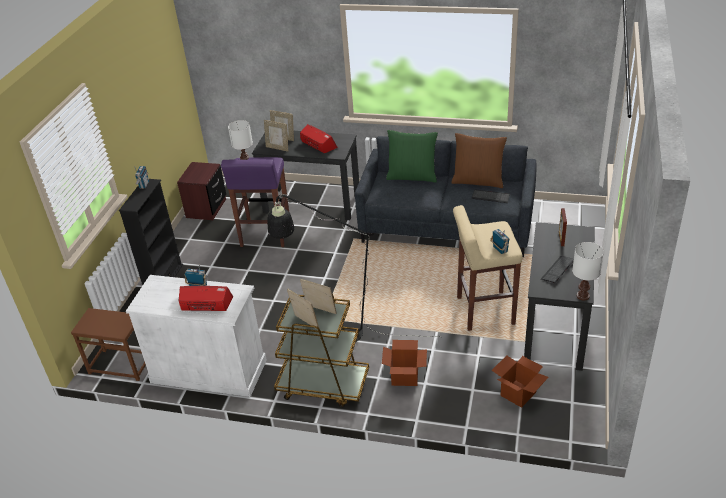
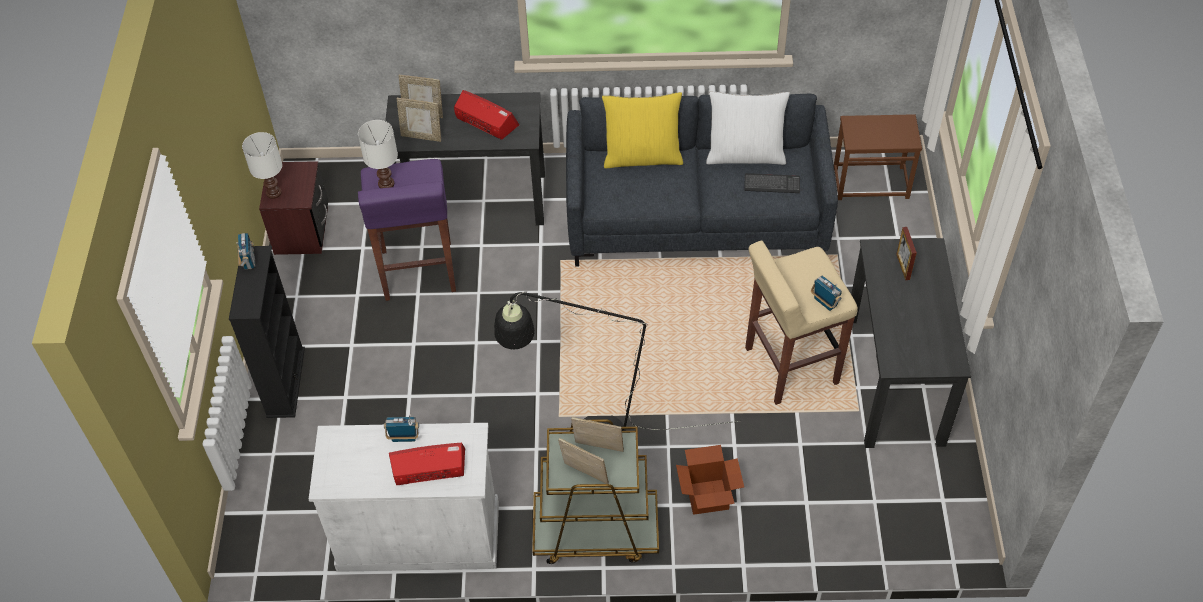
camera: 15 degrees left, 15 degrees up
brown side table [71,308,146,381] -> brown side table moved to [834,114,922,200]
green pillow [386,130,438,183] -> yellow pillow [602,92,683,168]
brown pillow [451,133,507,188] -> white pillow [706,92,790,165]
cardboard box [492,355,549,408] -> none
keyboard [541,256,574,283] -> none
white table lamp [572,242,604,301] -> white table lamp moved to [242,132,282,199]

